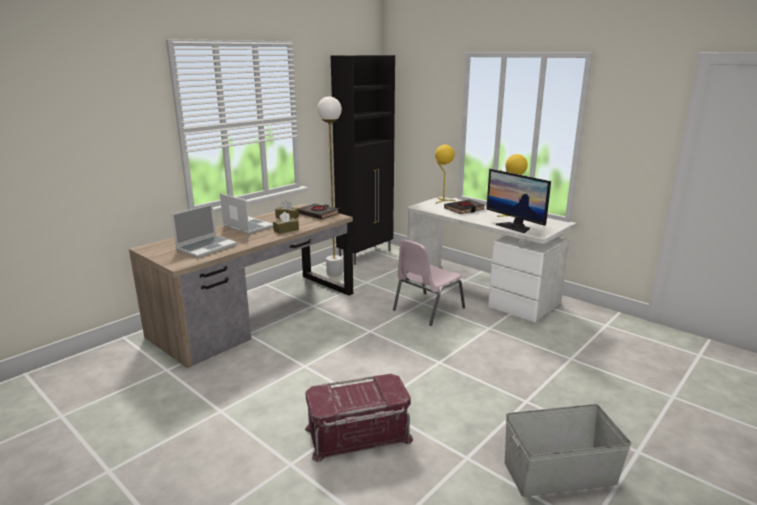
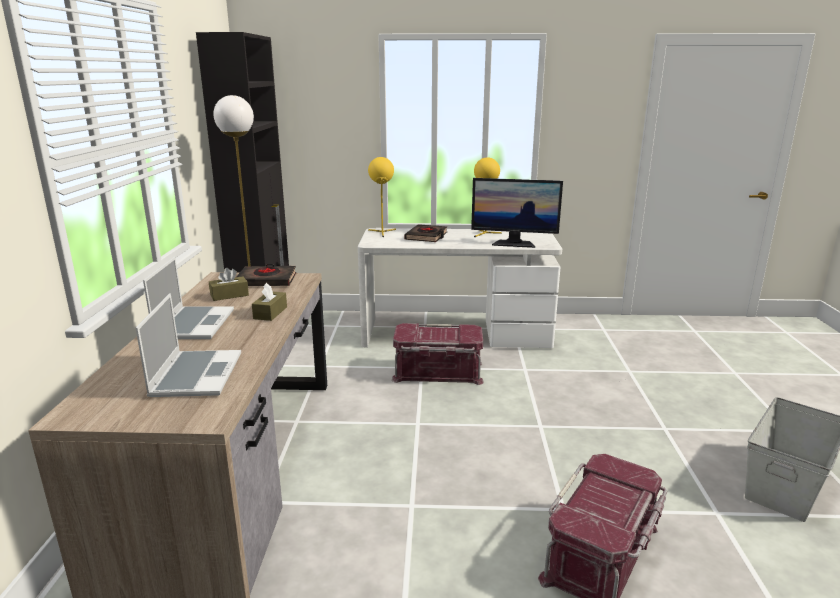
camera: 40 degrees left, 0 degrees up
laptop [220,193,273,234] -> laptop turned 90 degrees clockwise [143,257,234,339]
pink chair [393,240,465,326] -> red storage box [392,323,484,385]

